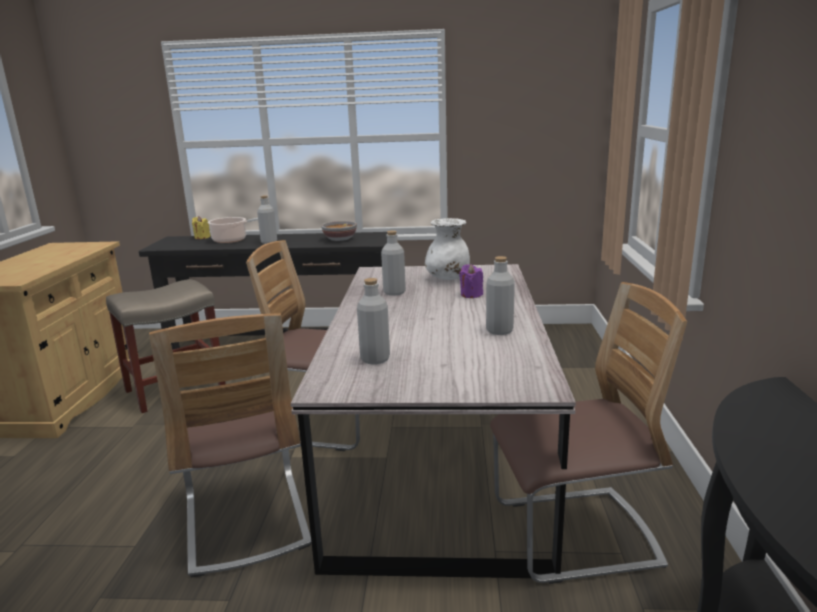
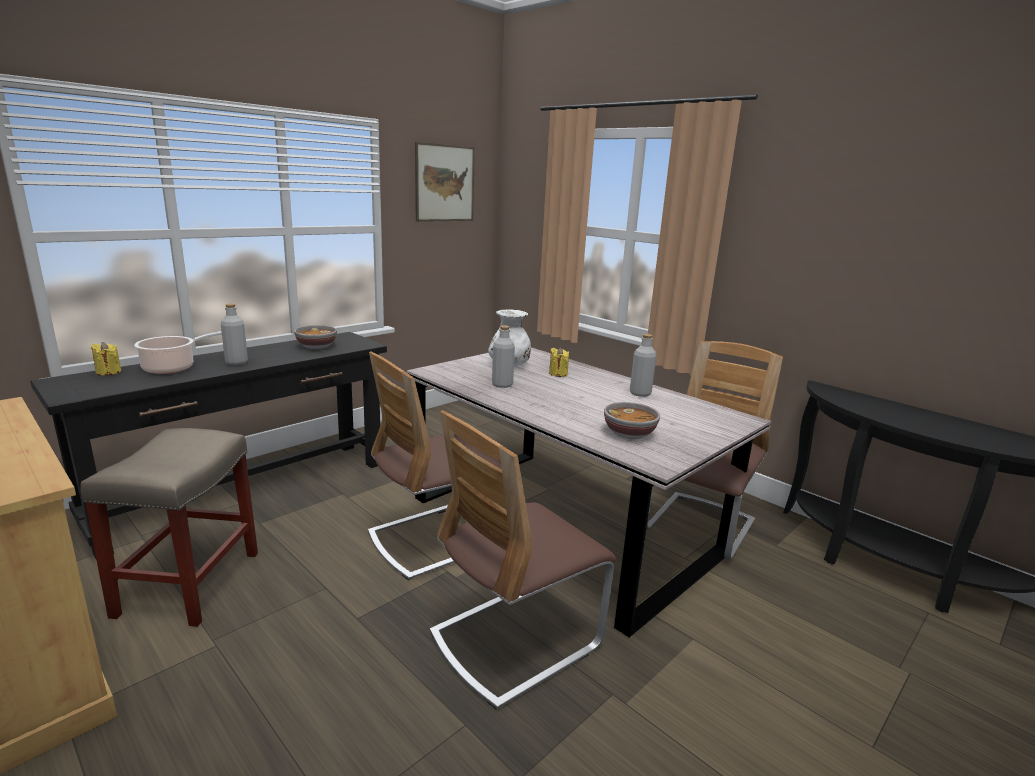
camera: 50 degrees left, 0 degrees up
chair [149,313,312,577] -> chair turned 120 degrees clockwise [430,410,616,709]
grey bottle [357,278,390,364] -> bowl [604,402,660,439]
purple candle [459,264,483,298] -> yellow candle [549,347,569,377]
none -> picture [415,142,475,222]

